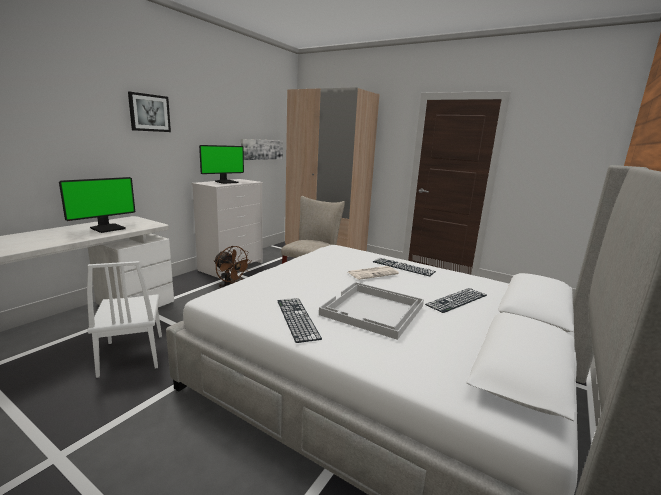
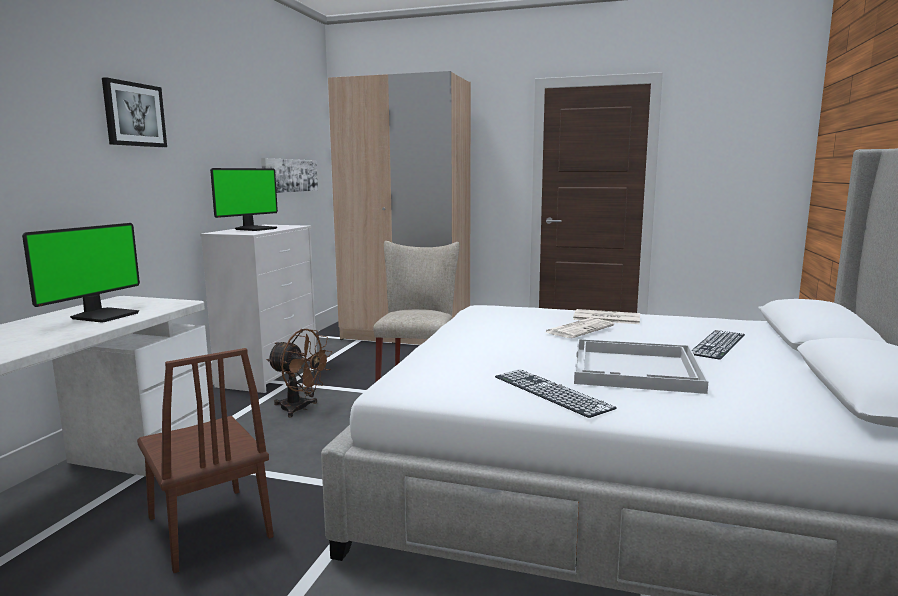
camera: 15 degrees left, 5 degrees down
white chair [87,261,162,378] -> brown chair [137,348,274,573]
keyboard [373,258,436,276] -> newspaper [573,309,640,324]

